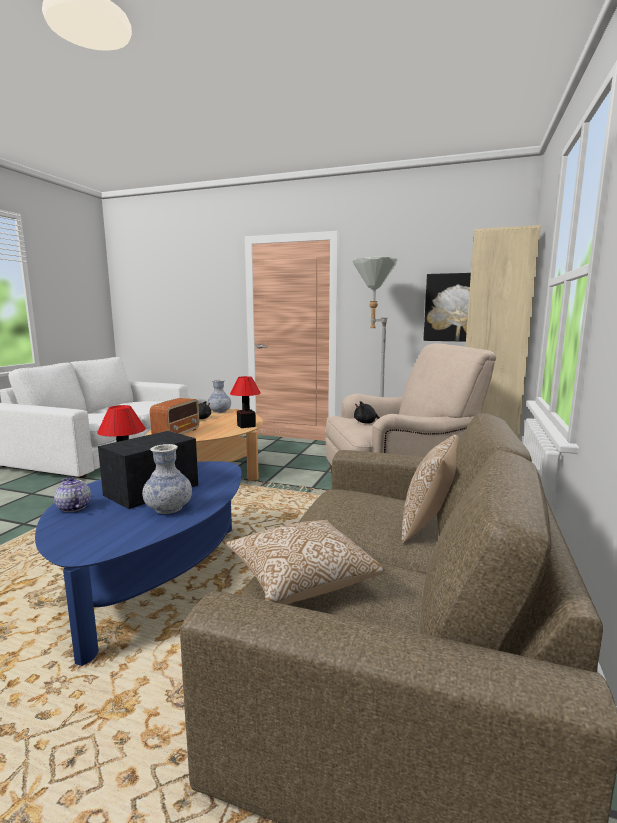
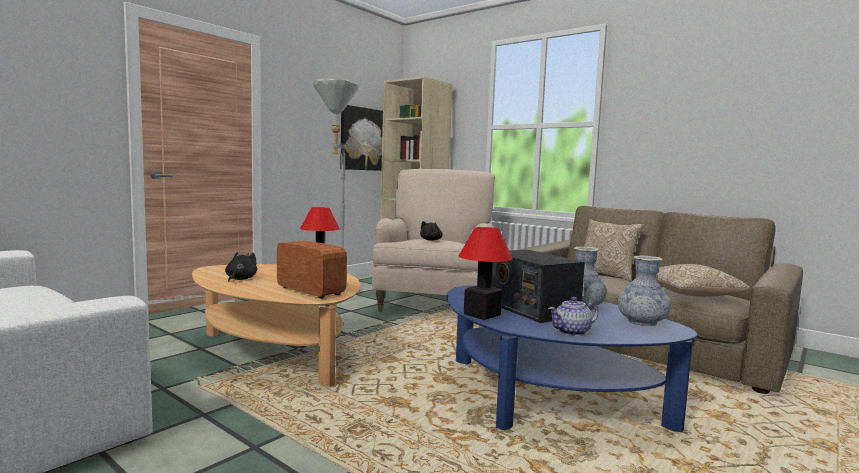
camera: 70 degrees left, 5 degrees down
vase [207,379,231,413] -> vase moved to [618,256,671,326]

